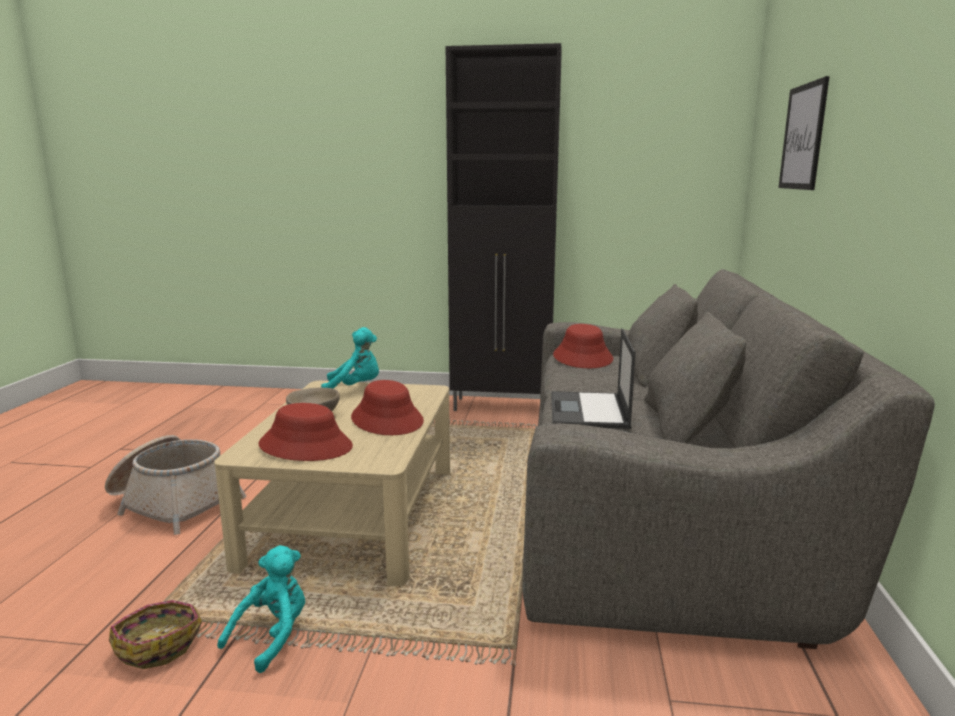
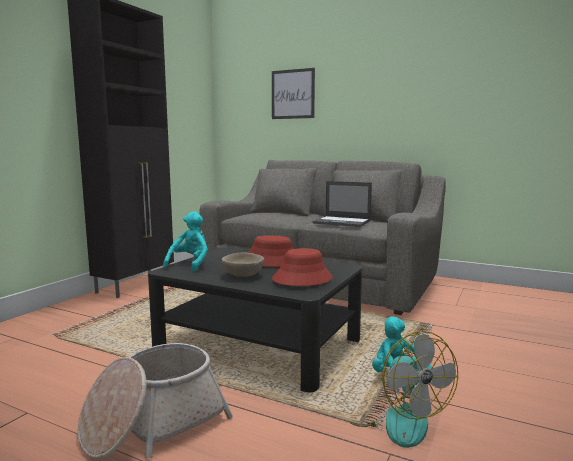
camera: 70 degrees left, 5 degrees down
basket [109,600,202,669] -> fan [350,331,458,448]
beige coffee table [214,381,450,586] -> black coffee table [148,248,363,392]
red hat [553,324,613,368] -> none

